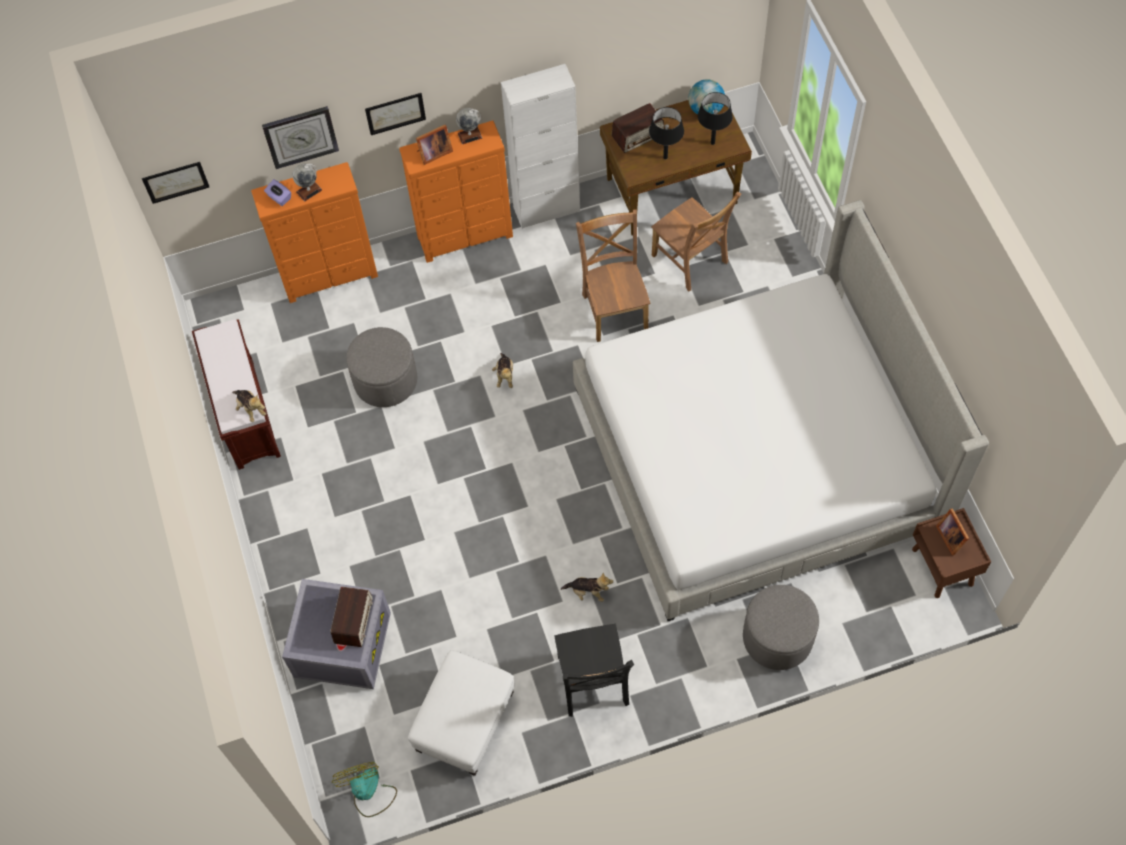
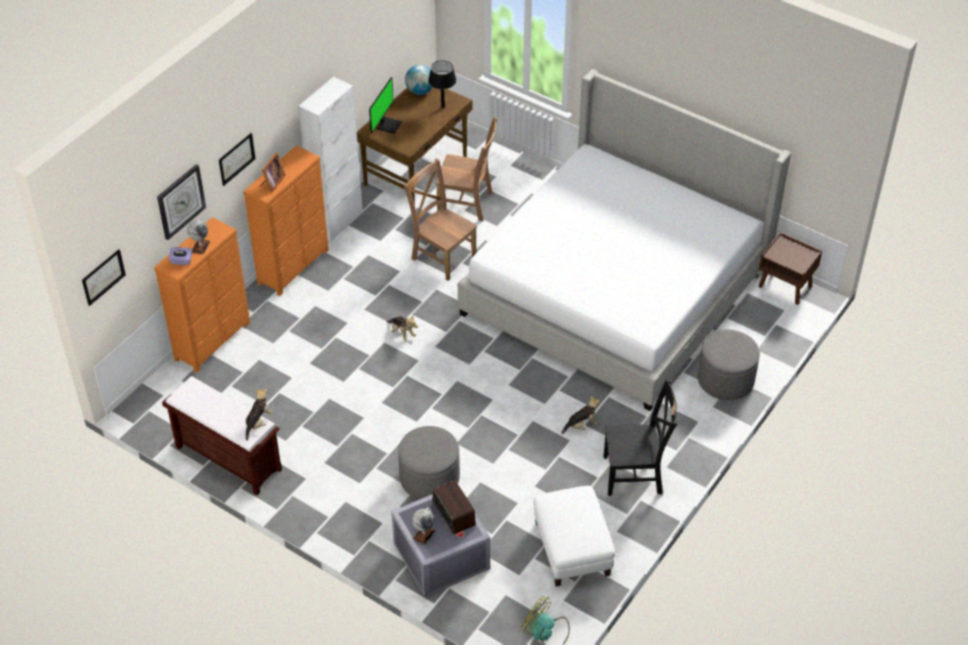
camera: 40 degrees left, 15 degrees down
plush toy [232,390,266,422] -> plush toy turned 75 degrees counterclockwise [245,388,273,441]
grey ottoman [346,327,417,407] -> grey ottoman moved to [398,426,460,499]
globe [456,108,482,144] -> globe moved to [412,508,436,545]
black chair [554,624,634,717] -> black chair turned 45 degrees counterclockwise [603,379,678,496]
radio [611,103,665,153] -> monitor [369,77,402,134]
black table lamp [649,107,684,159] -> none
picture frame [936,508,969,556] -> none

